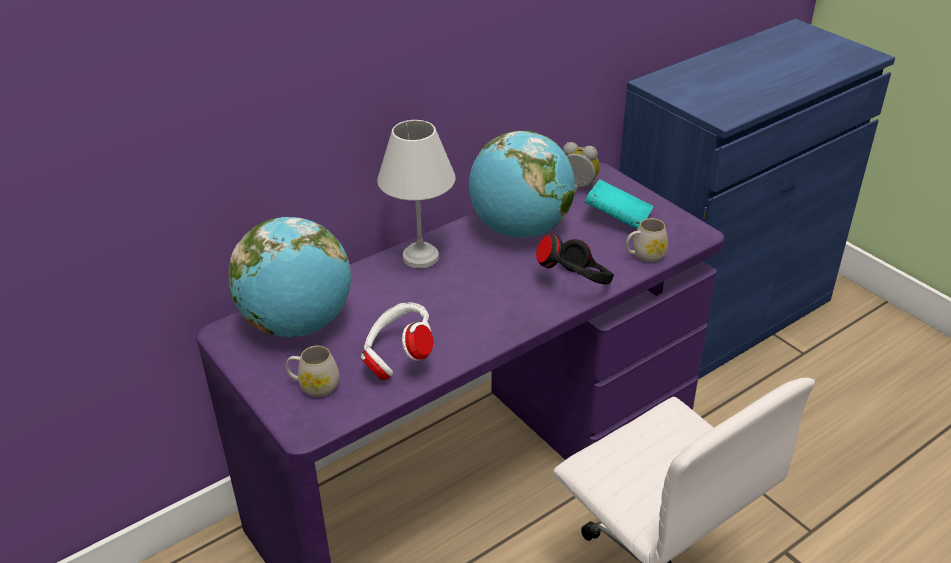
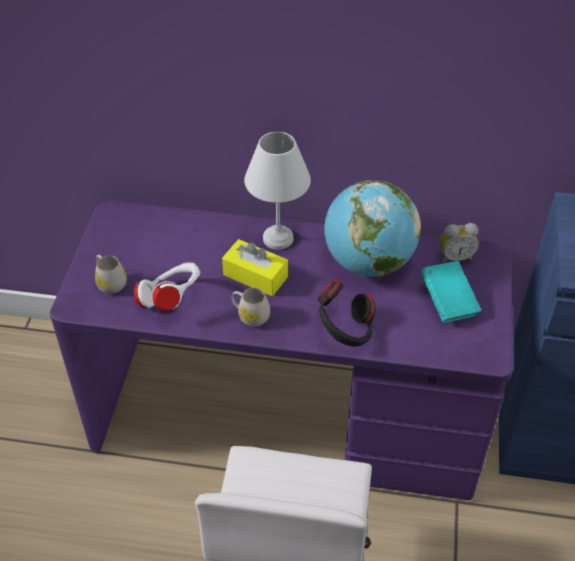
camera: 45 degrees right, 10 degrees up
globe [229,217,351,338] -> none
alarm clock [563,142,600,194] -> alarm clock turned 105 degrees clockwise [440,223,479,263]
white mug [626,218,668,262] -> white mug moved to [231,288,270,327]
none -> yellow tissue box [222,239,288,296]

